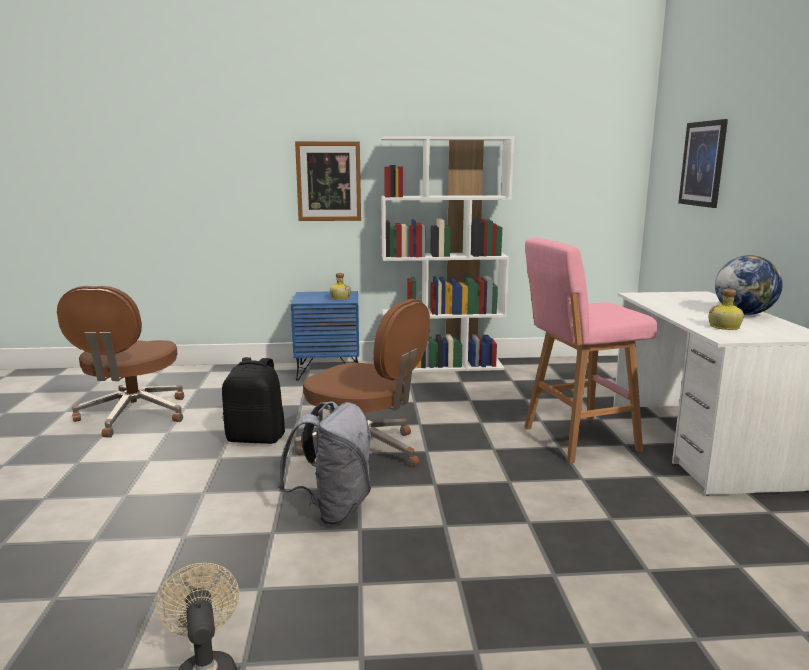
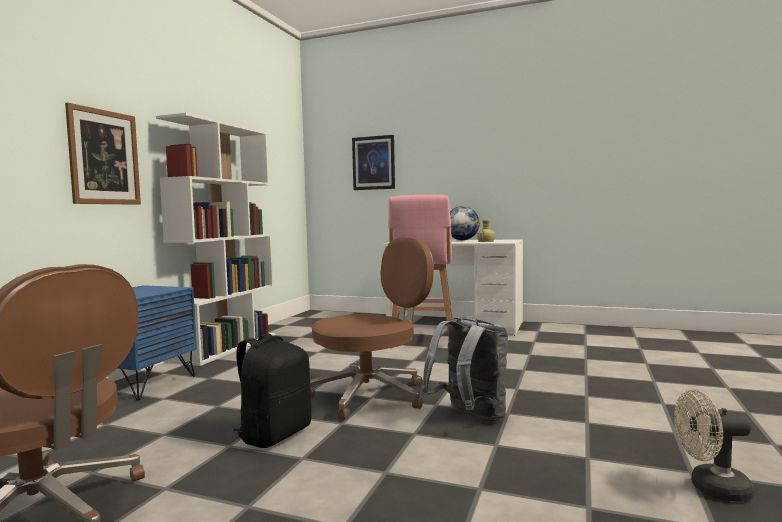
camera: 65 degrees left, 10 degrees down
bottle [330,273,351,300] -> none

